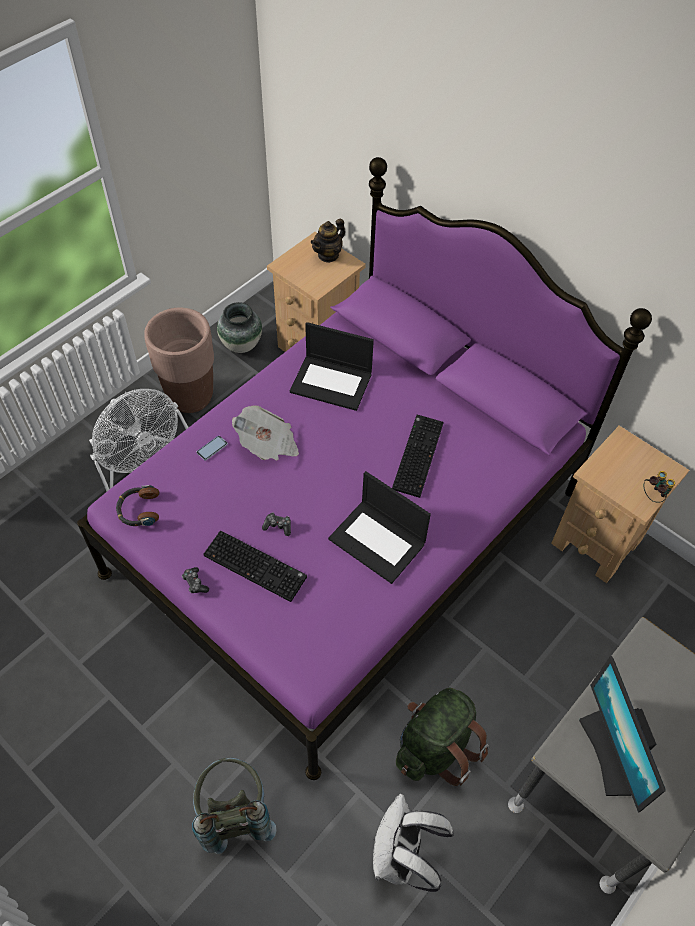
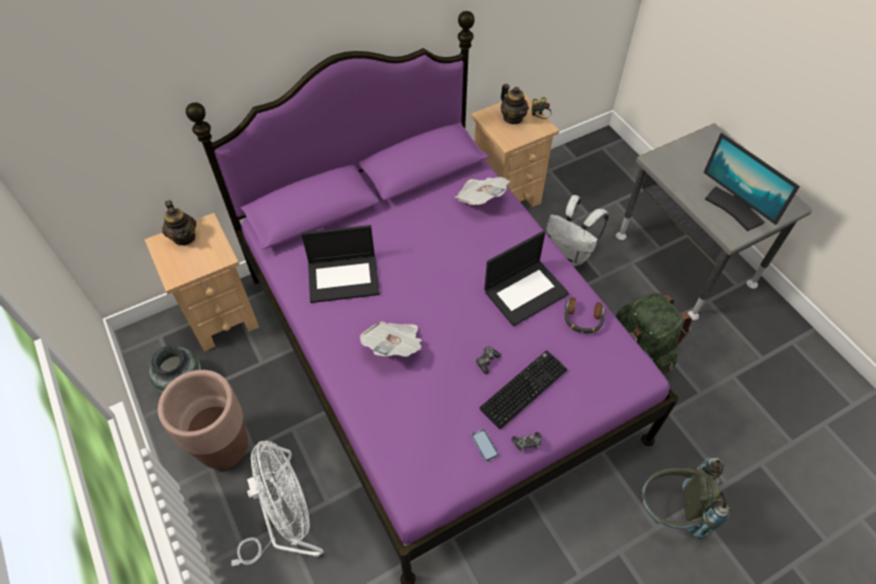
camera: 70 degrees left, 0 degrees up
headphones [116,485,160,526] -> headphones moved to [565,297,605,334]
phone [197,436,228,461] -> phone moved to [471,429,499,462]
laptop [290,322,374,411] -> laptop turned 45 degrees clockwise [301,225,380,303]
white backpack [373,794,454,892] -> white backpack moved to [546,195,609,266]
keyboard [392,415,444,498] -> none
monitor [579,656,666,813] -> monitor turned 45 degrees clockwise [703,133,800,231]
none -> newspaper [454,177,510,205]
none -> teapot [501,84,529,124]

